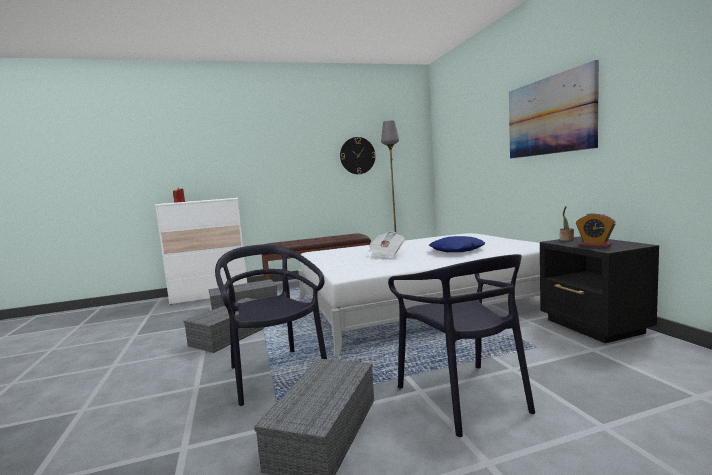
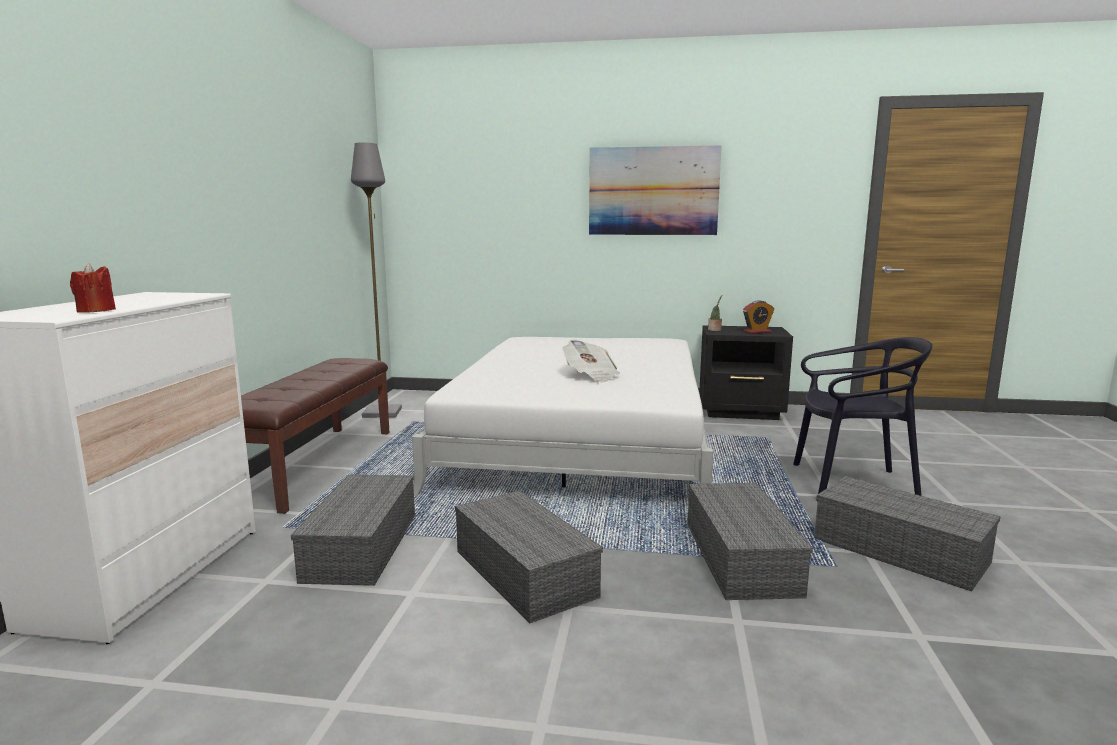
camera: 65 degrees left, 5 degrees up
black chair [215,244,327,406] -> grey storage box [688,483,813,600]
wall clock [340,137,376,174] -> none
blue pillow [429,236,485,252] -> none

